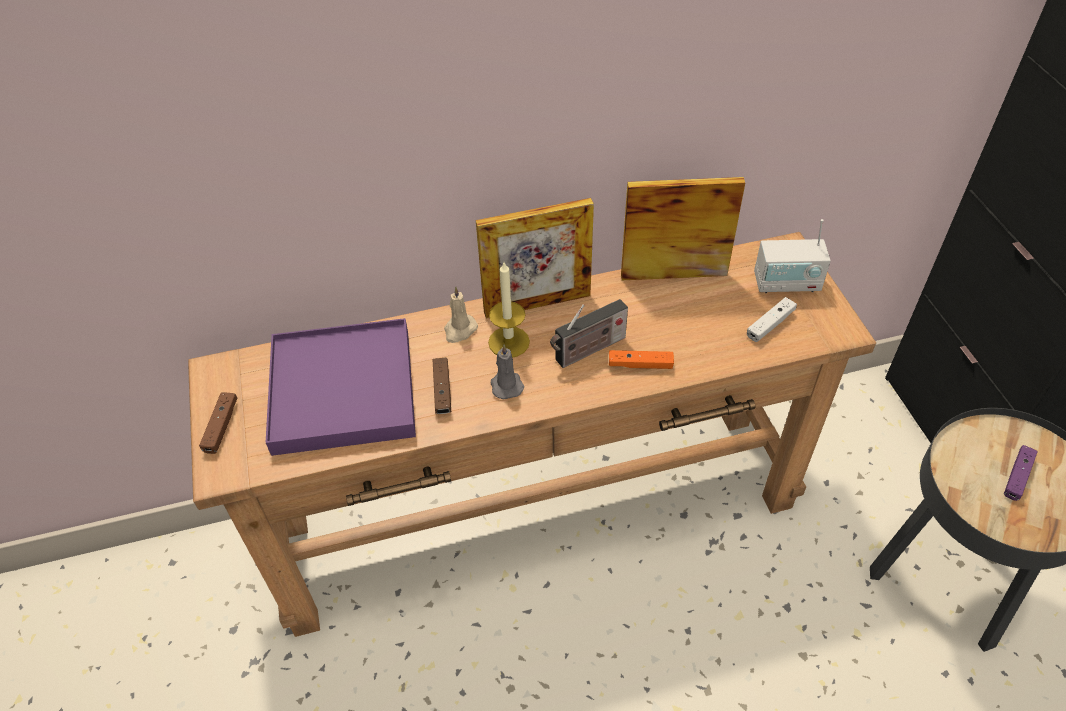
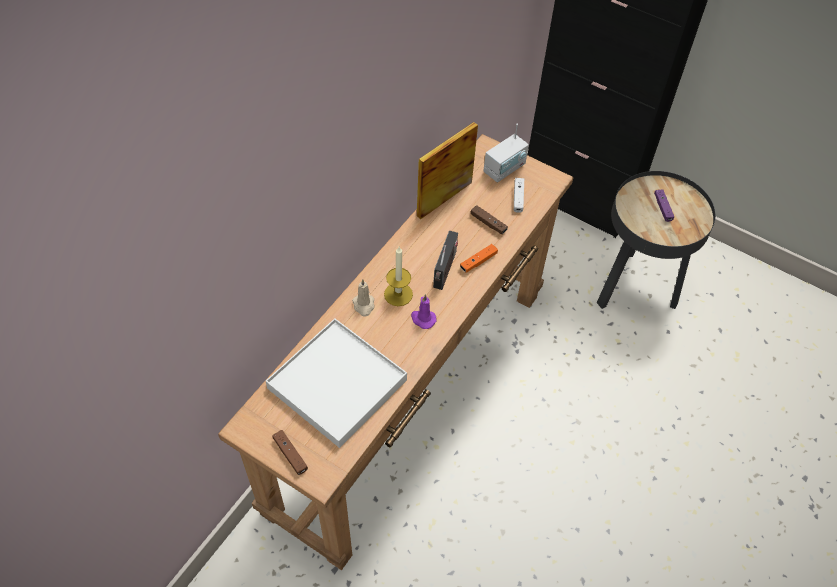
camera: 45 degrees left, 5 degrees up
purple tray [266,318,416,456] -> white tray [266,318,407,448]
brown game controller [432,358,451,414] -> brown game controller moved to [471,205,508,234]
picture frame [476,198,594,318] -> none
grey candle [491,344,524,399] -> purple candle [411,294,436,329]

